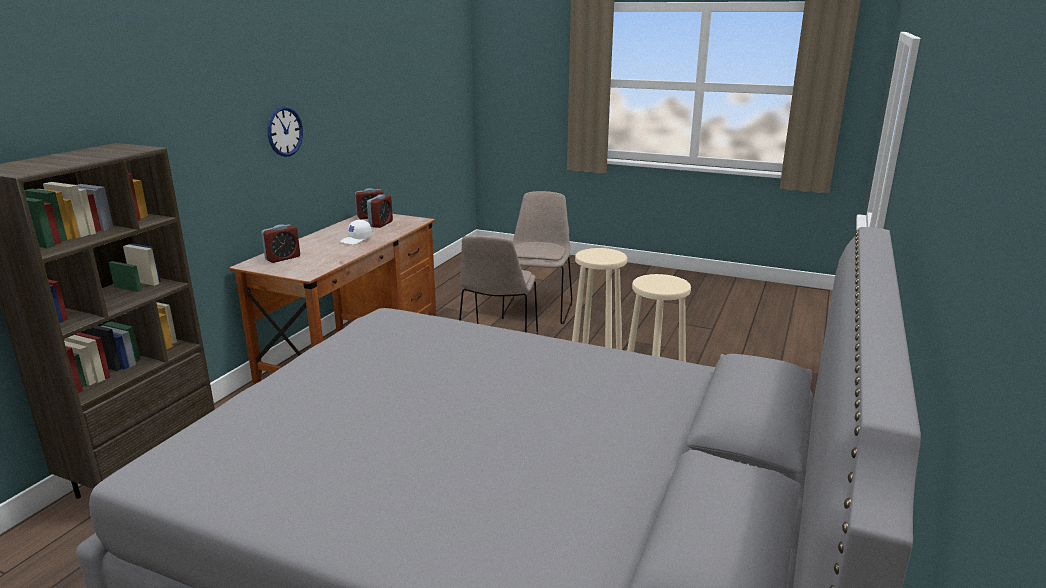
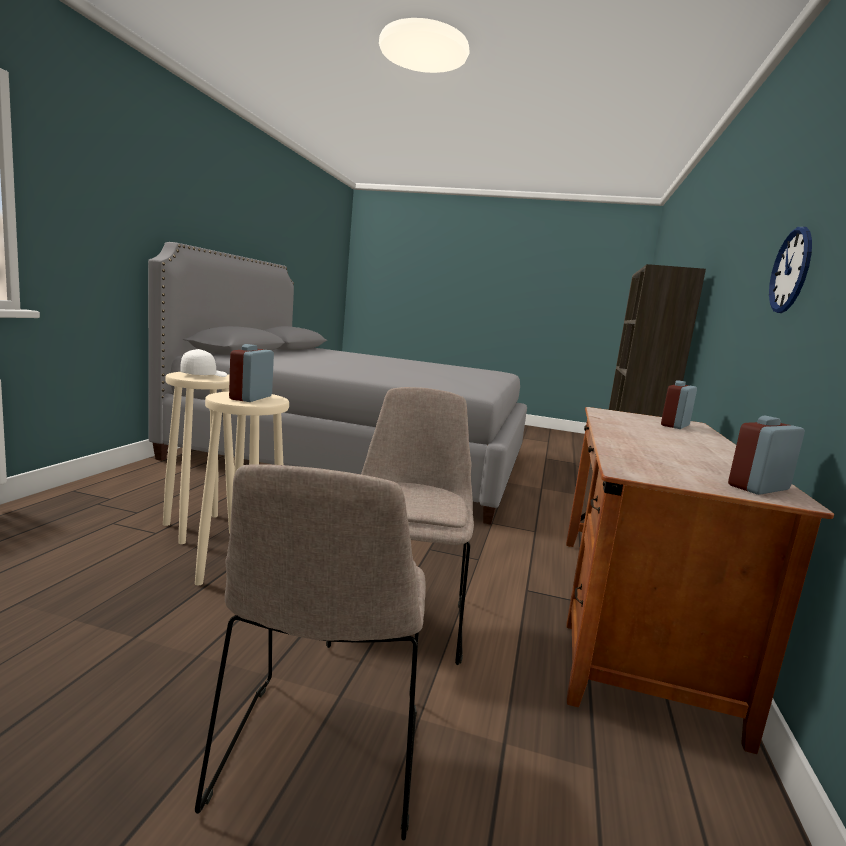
camera: 170 degrees right, 10 degrees down
white cap [340,220,372,244] -> white cap moved to [181,349,227,377]
alarm clock [367,194,393,228] -> alarm clock moved to [229,344,274,402]

